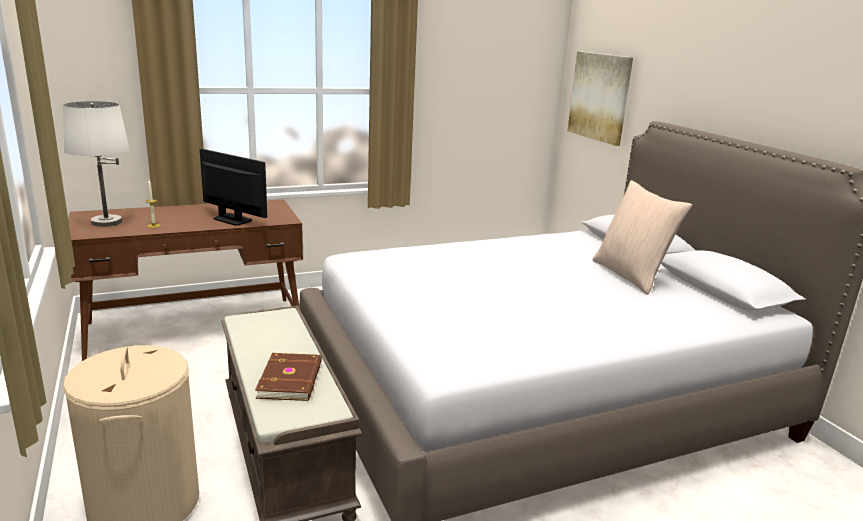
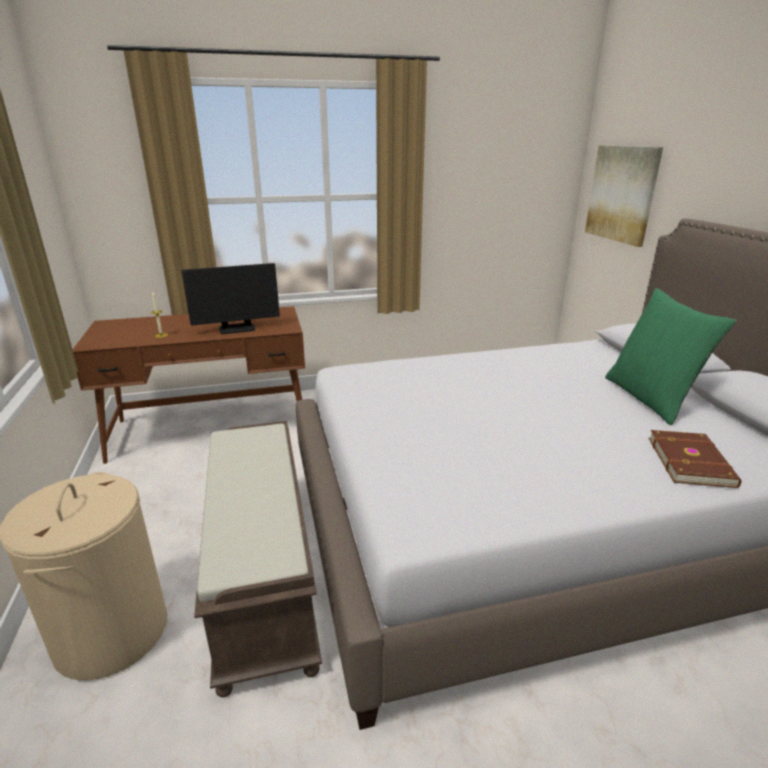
camera: 10 degrees right, 5 degrees up
white table lamp [63,101,129,227] -> none
monitor [200,149,267,225] -> monitor turned 120 degrees clockwise [182,263,280,334]
brown book [255,353,322,401] -> brown book moved to [648,430,742,488]
beige pillow [593,180,692,295] -> green pillow [605,288,736,425]

